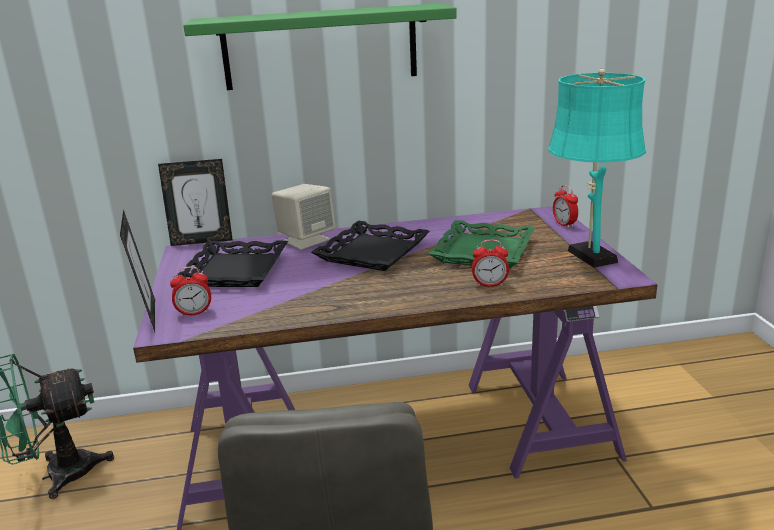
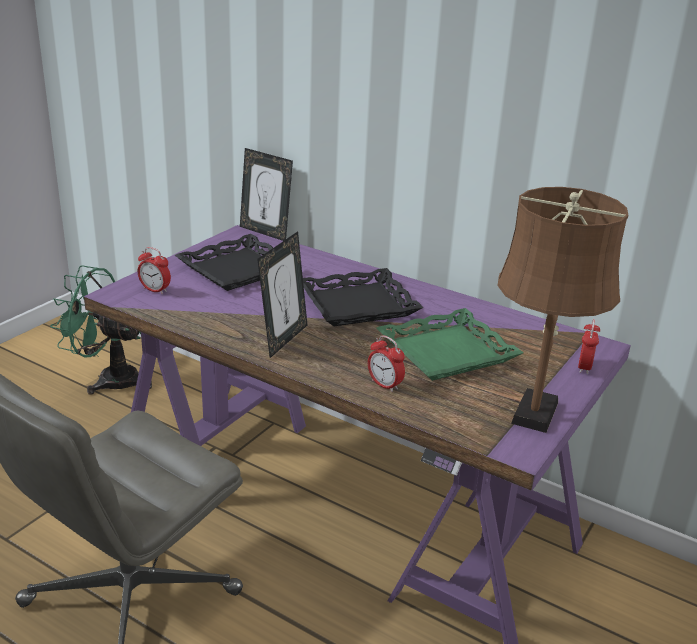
camera: 40 degrees right, 5 degrees up
picture frame [120,209,155,332] -> picture frame moved to [257,231,307,358]
green shelf [183,3,457,90] -> none
beige speaker [272,184,336,250] -> none
turquoise table lamp [548,69,646,268] -> brown table lamp [497,187,628,433]

